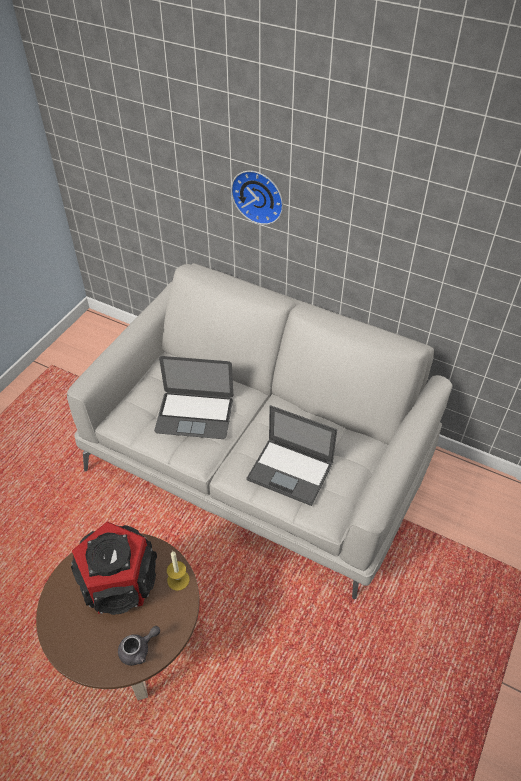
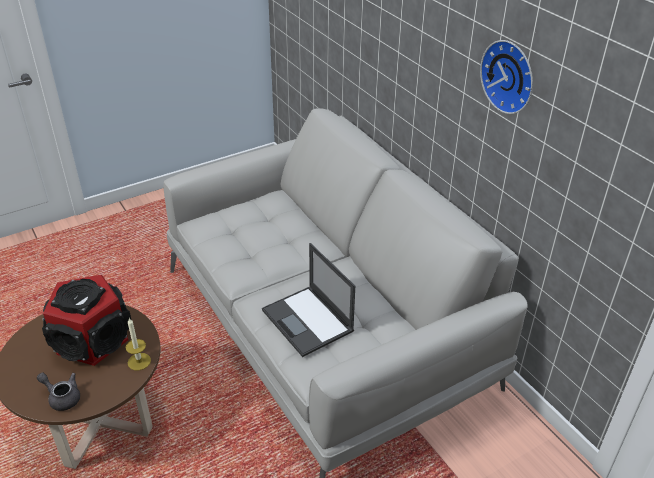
camera: 30 degrees right, 10 degrees down
grey teapot [118,626,160,666] -> grey teapot turned 150 degrees counterclockwise [37,372,80,411]
laptop [154,356,233,439] -> none
wall clock [231,171,283,225] -> wall clock moved to [480,40,533,114]

